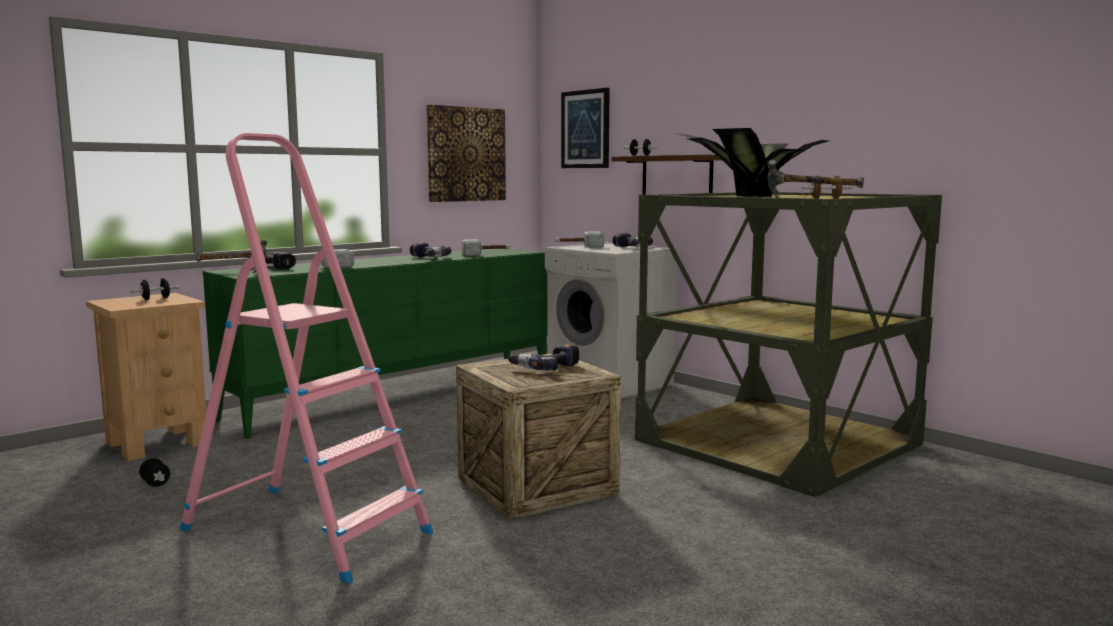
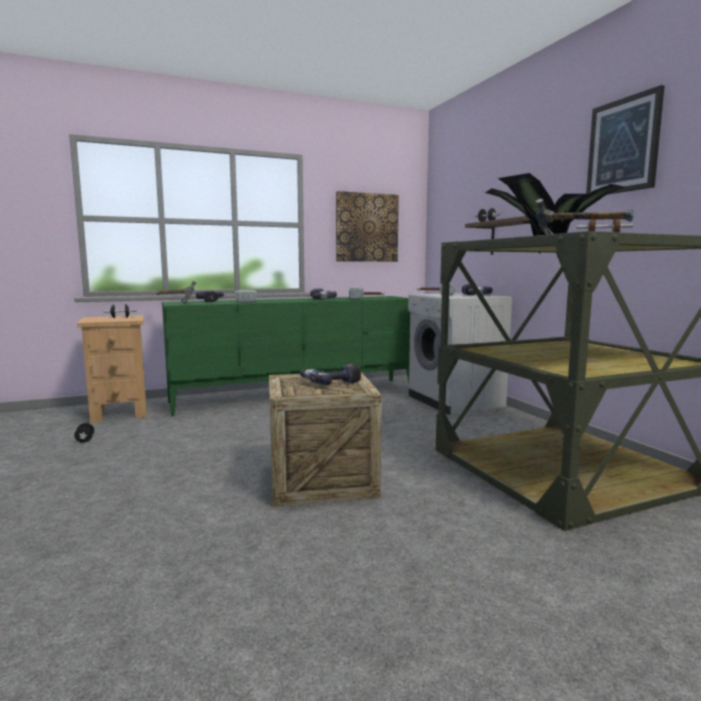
camera: 20 degrees right, 0 degrees up
pink step ladder [180,133,433,583] -> none
picture [561,88,610,168] -> picture moved to [586,85,664,195]

